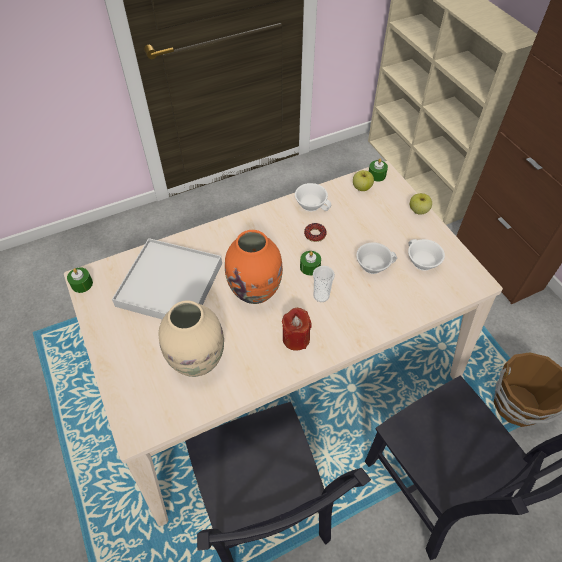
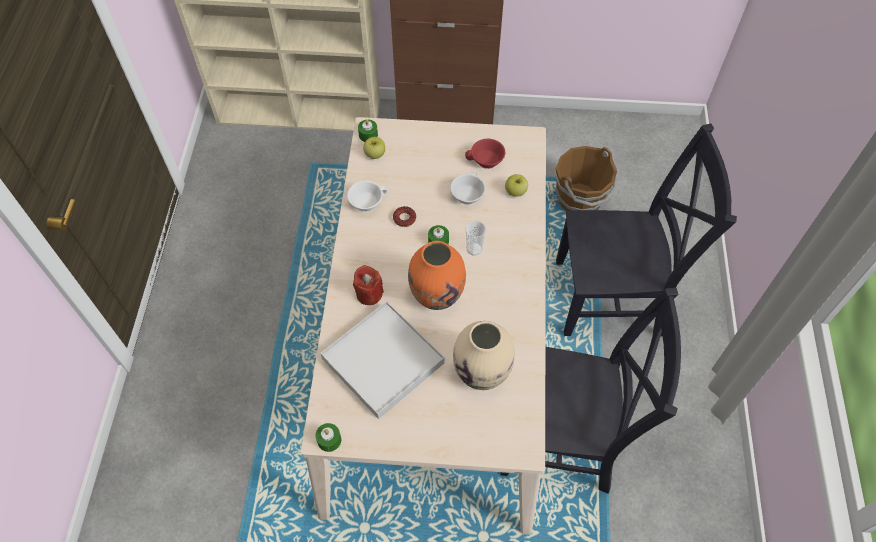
camera: 60 degrees left, 5 degrees up
red candle [282,308,312,351] -> red candle moved to [353,265,384,305]
white cup [408,239,445,271] -> red cup [465,139,505,169]
apple [410,193,432,215] -> apple moved to [505,174,528,197]

